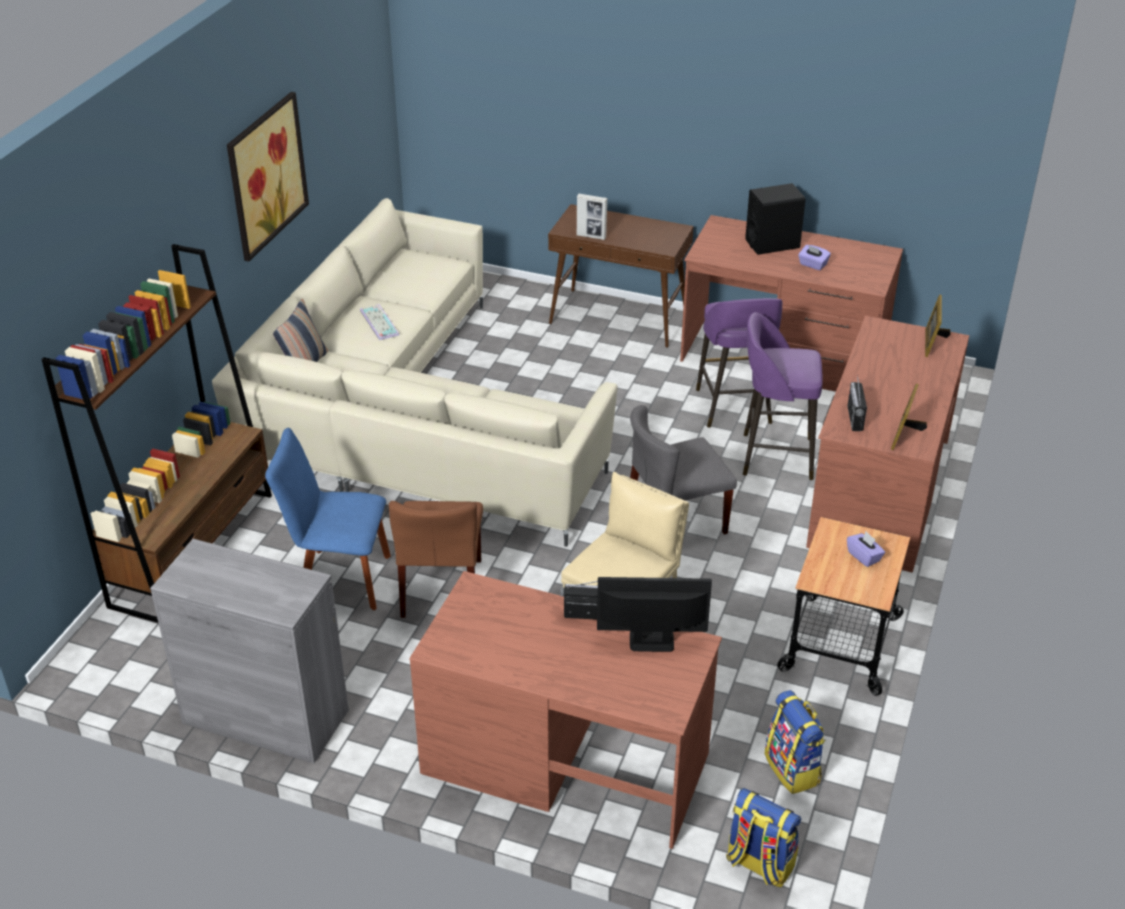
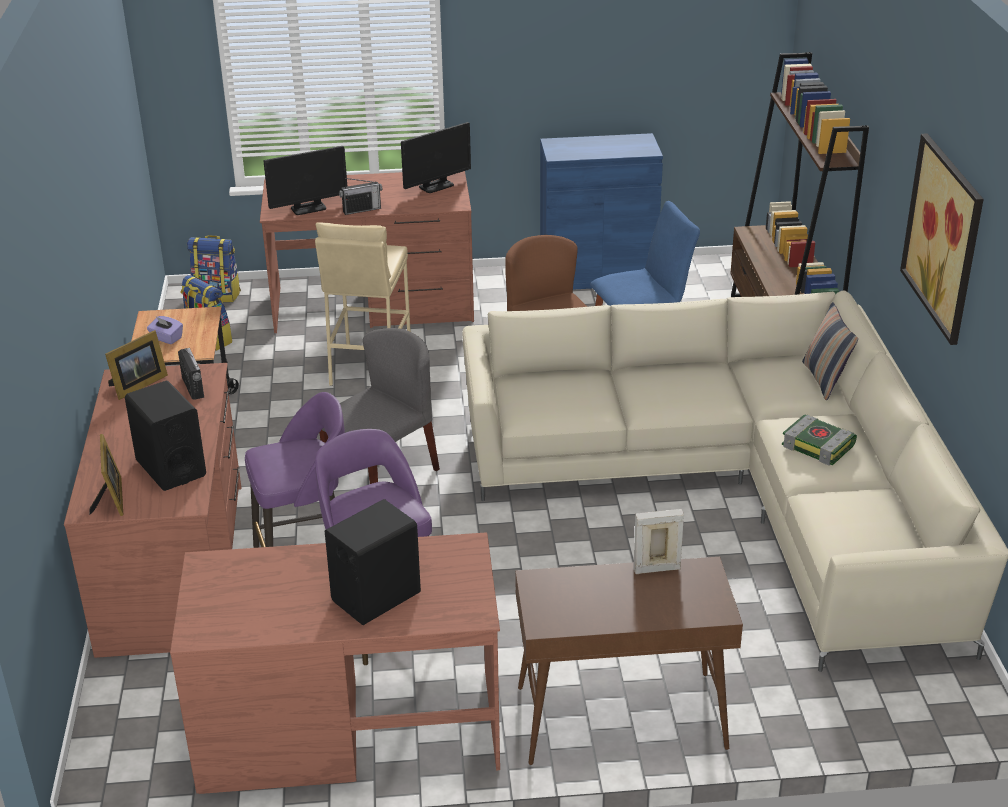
camera: 155 degrees right, 5 degrees down
grey cabinet [150,539,349,763] -> blue cabinet [540,133,663,290]
keyboard [360,304,399,340] -> book [782,415,857,466]
purple tissue box [798,245,831,270] -> none
picture frame [891,384,927,450] -> picture frame turned 45 degrees clockwise [105,330,168,400]
none -> black speaker [125,381,206,491]
none -> monitor [401,122,471,193]

